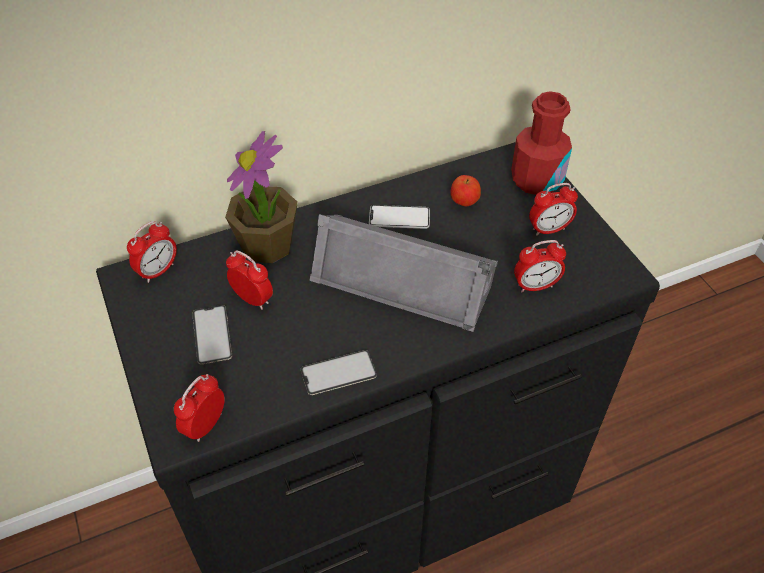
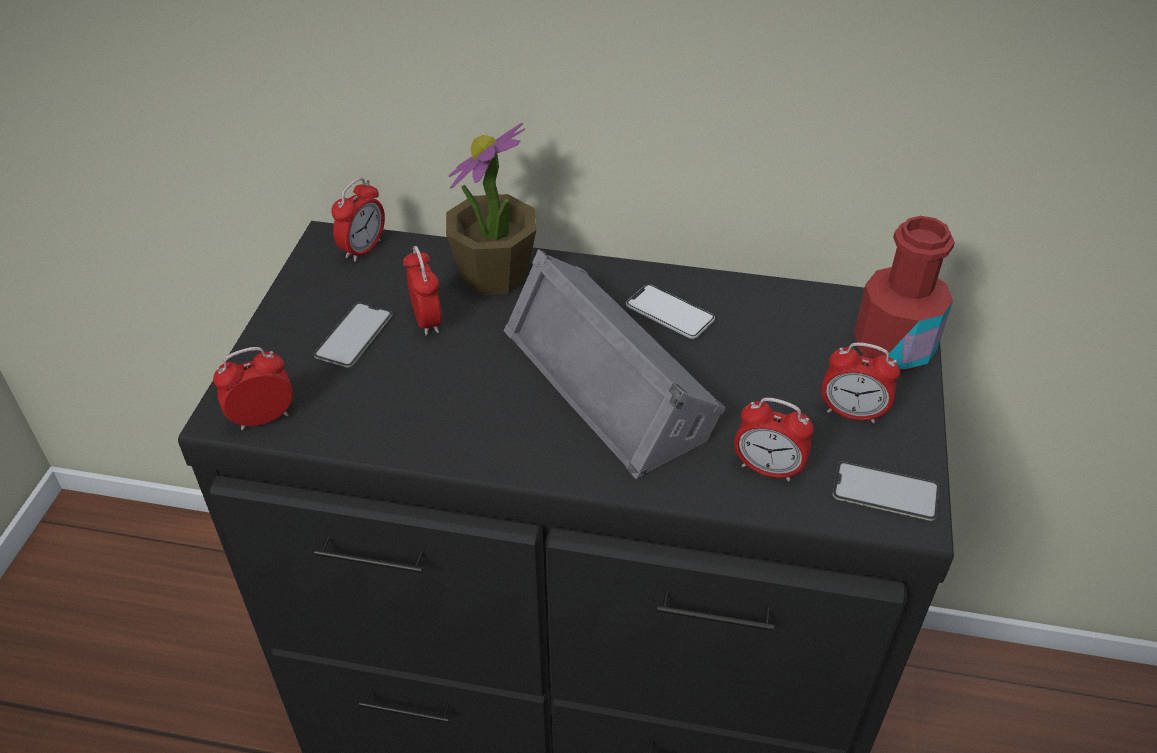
camera: 35 degrees right, 5 degrees down
alarm clock [127,221,177,283] -> alarm clock turned 45 degrees counterclockwise [331,178,385,262]
phone [301,350,377,395] -> phone moved to [833,461,939,521]
apple [451,175,481,206] -> none

